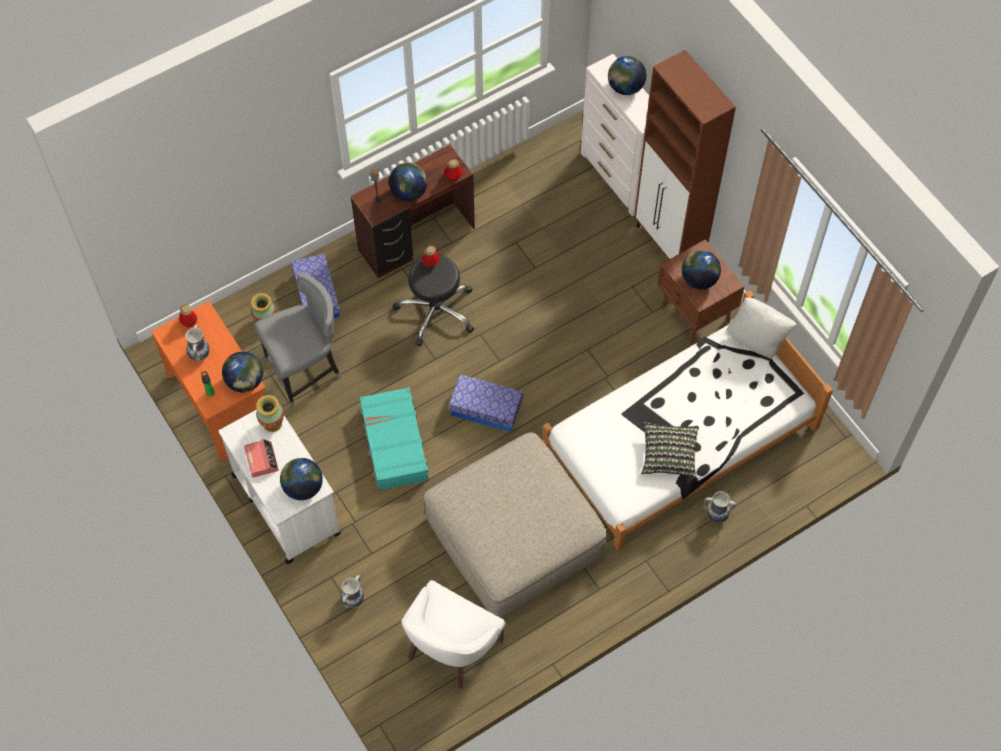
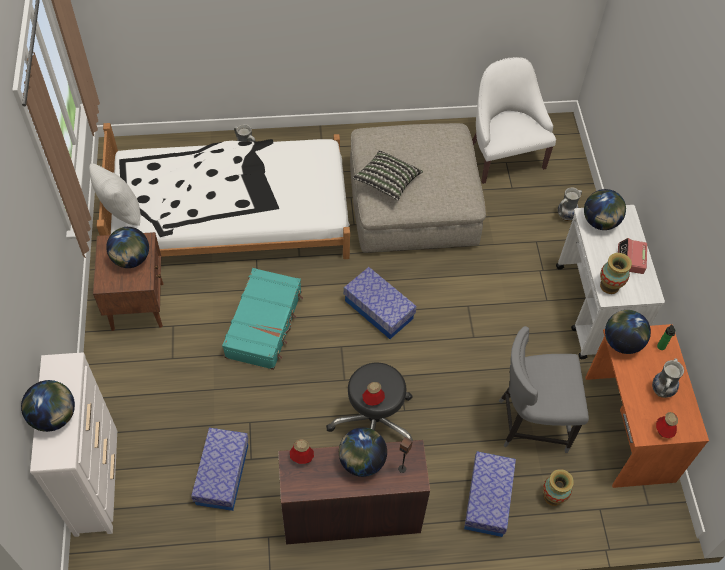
camera: 155 degrees left, 5 degrees down
turquoise suitcase [358,387,429,491] -> turquoise suitcase moved to [222,268,303,370]
white armchair [401,580,506,689] -> white armchair turned 75 degrees counterclockwise [472,57,556,184]
brown cabinet [634,50,736,259] -> none
pillow [641,422,699,478] -> pillow moved to [353,150,423,201]
none -> storage box [191,428,249,511]

